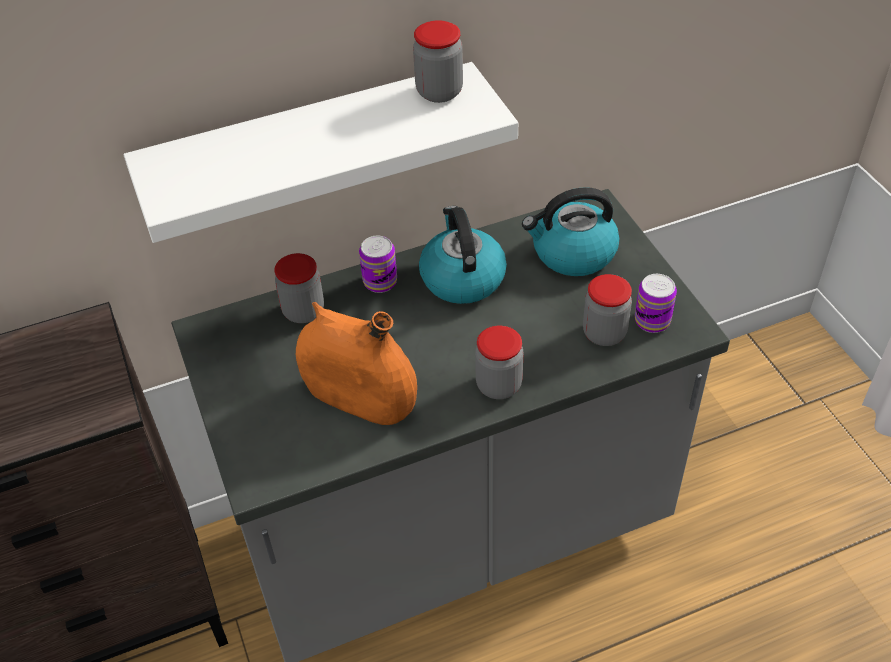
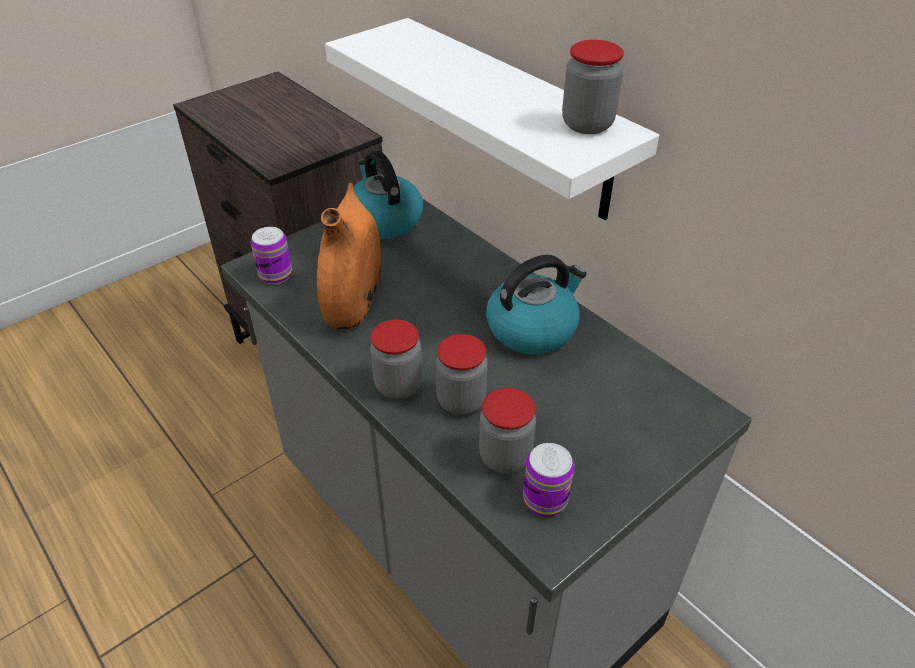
camera: 70 degrees right, 5 degrees down
jar [274,253,324,323] -> jar moved to [436,334,488,415]
can [359,236,397,293] -> can moved to [251,227,292,284]
kettle [522,187,620,276] -> kettle moved to [353,151,423,239]

